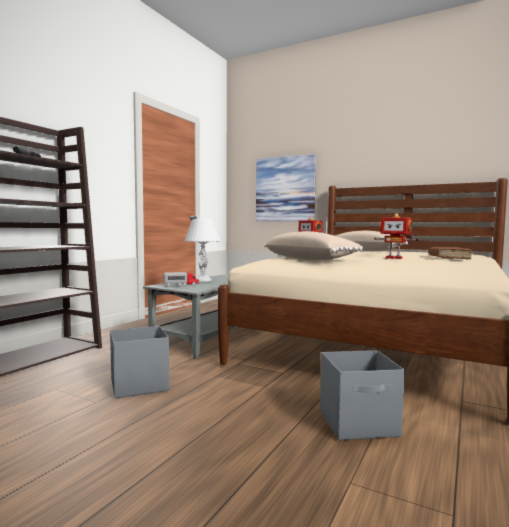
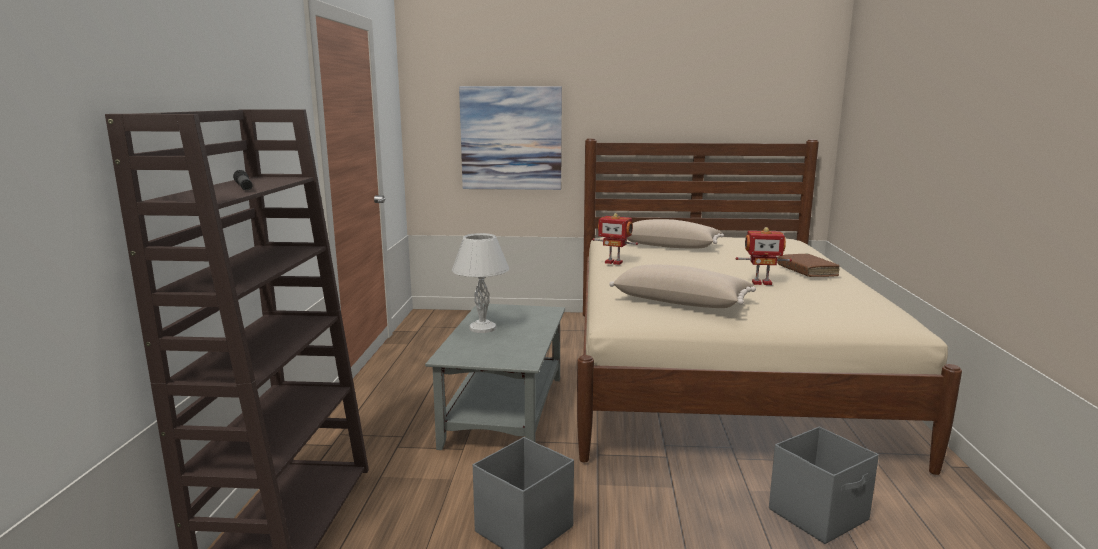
camera: 25 degrees left, 10 degrees up
toy truck [164,272,199,287] -> none

